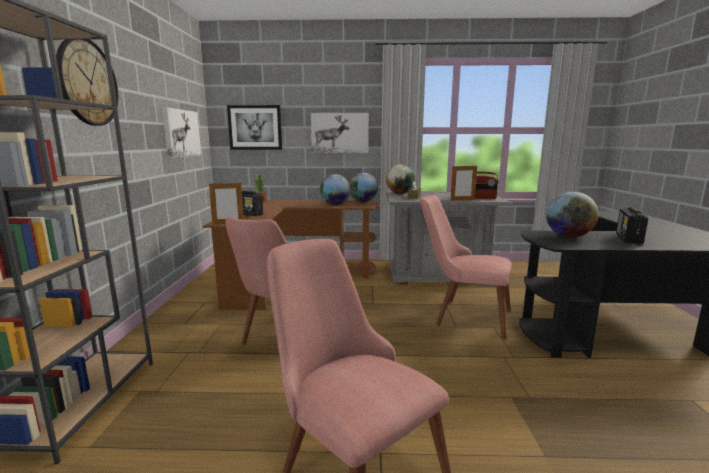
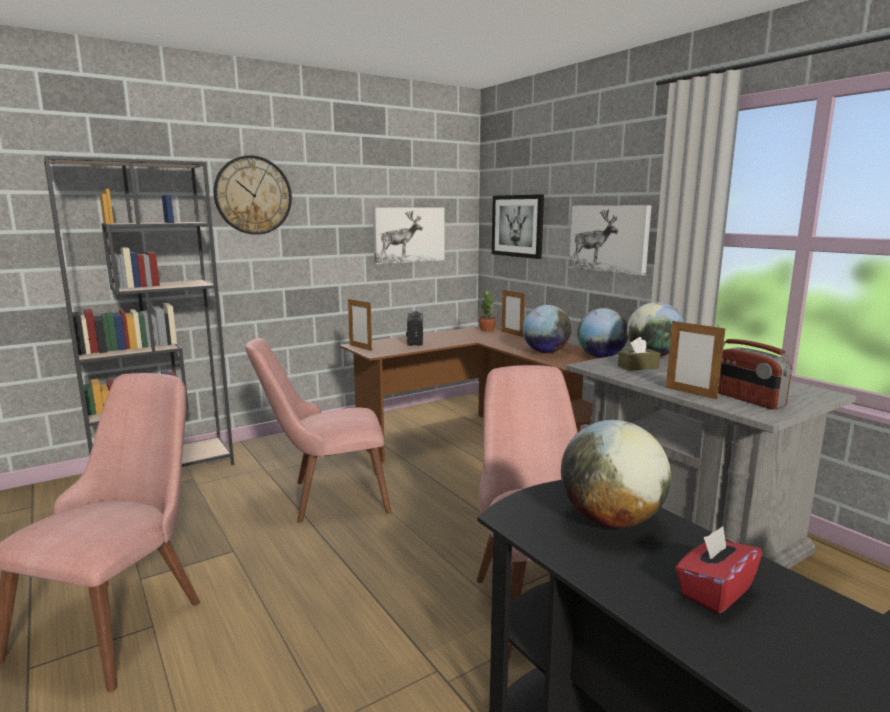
camera: 55 degrees right, 0 degrees up
radio [616,207,648,244] -> red tissue box [675,526,762,614]
none -> picture frame [502,289,525,337]

